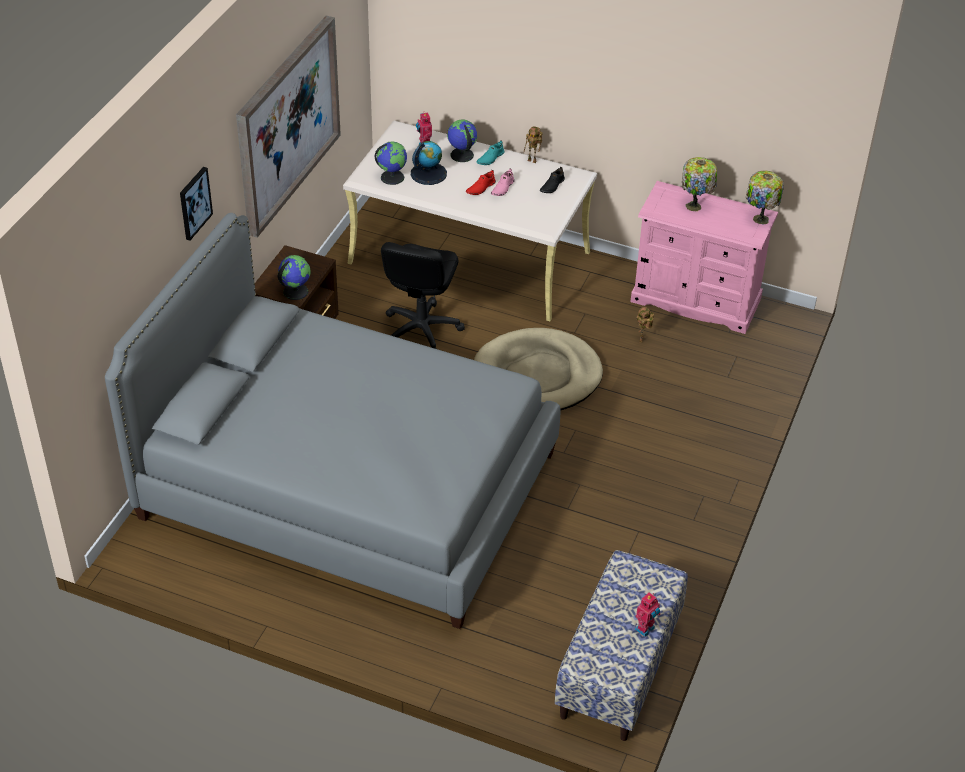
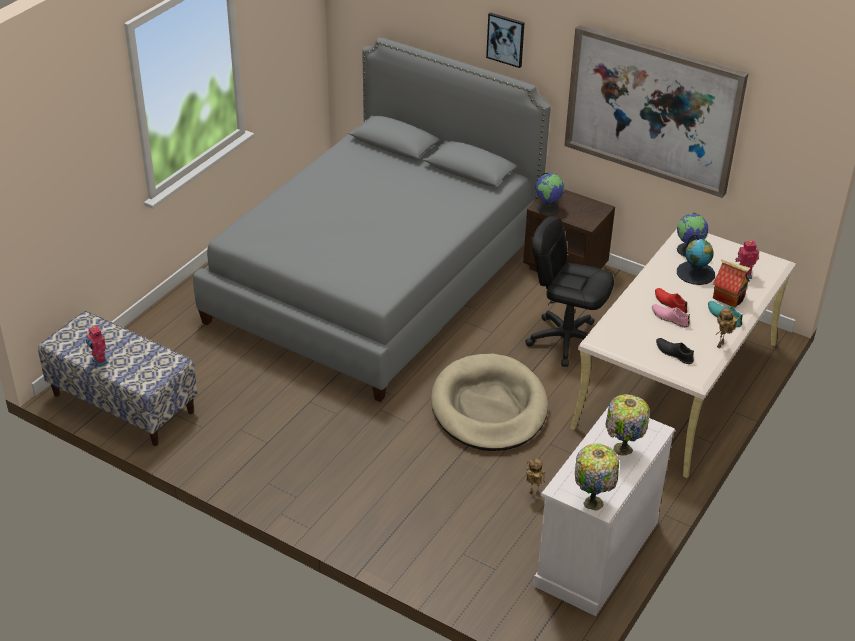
camera: 100 degrees right, 5 degrees down
globe [447,119,477,162] -> toy house [713,260,751,308]
pink dresser [631,181,778,334] -> white dresser [533,406,675,616]

